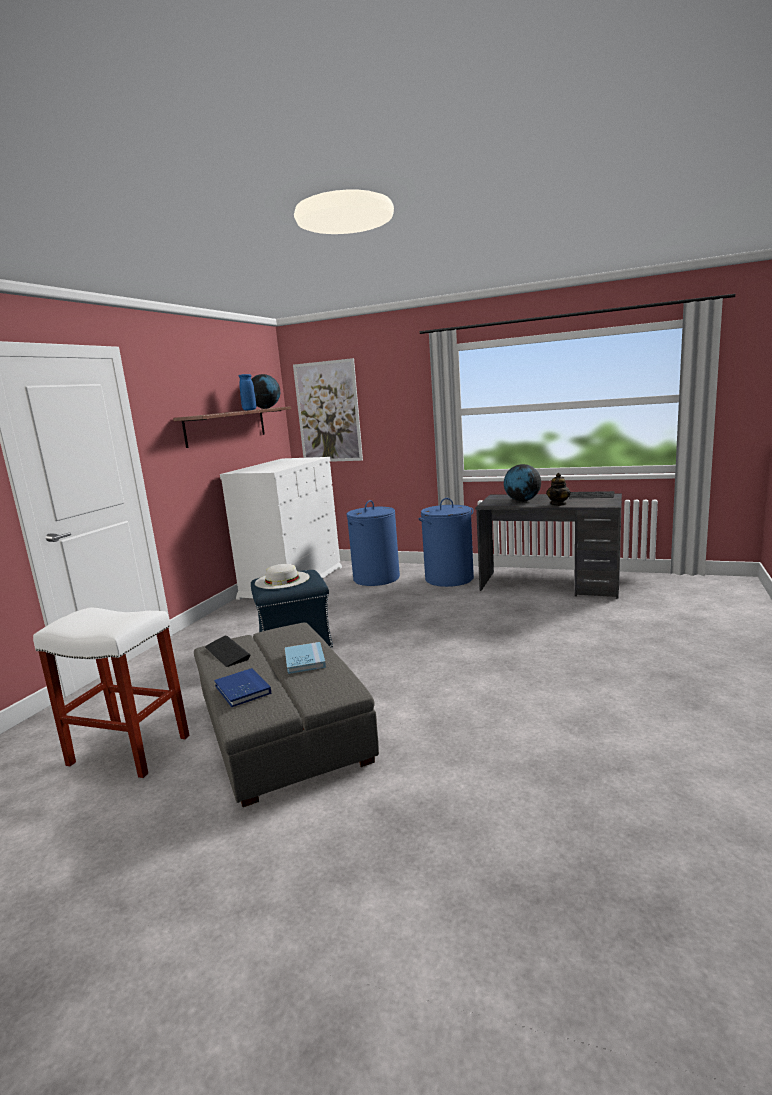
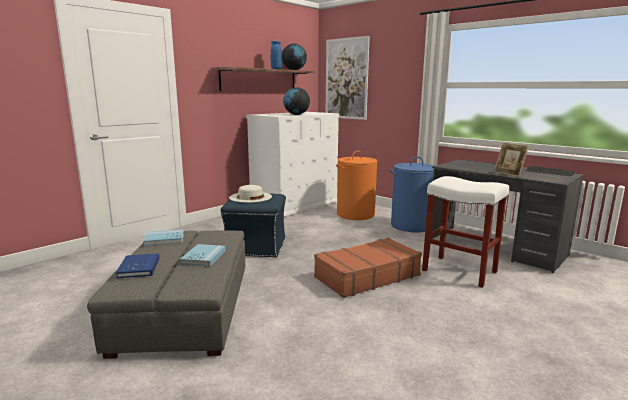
camera: 20 degrees right, 0 degrees up
white stool [33,607,189,778] -> white stool moved to [422,176,509,288]
keyboard [205,636,251,667] -> blue book [143,229,184,246]
blue laundry basket [347,500,400,586] -> orange laundry basket [336,151,377,220]
globe [504,464,541,502] -> globe moved to [283,87,310,115]
teapot [546,473,571,506] -> picture frame [494,143,529,177]
none -> brown suitcase [314,238,422,298]

